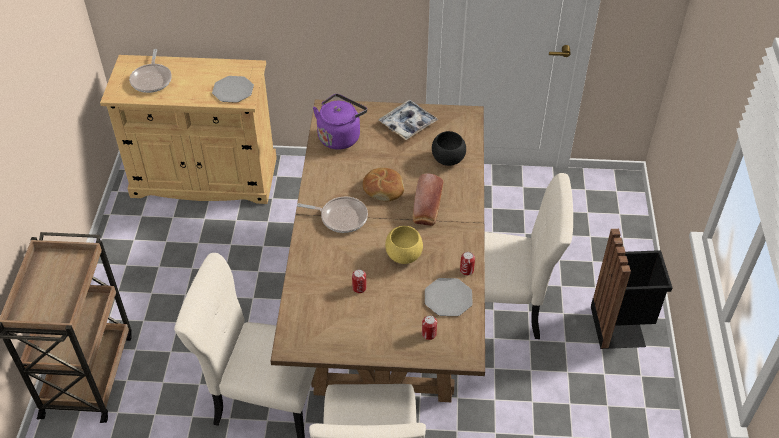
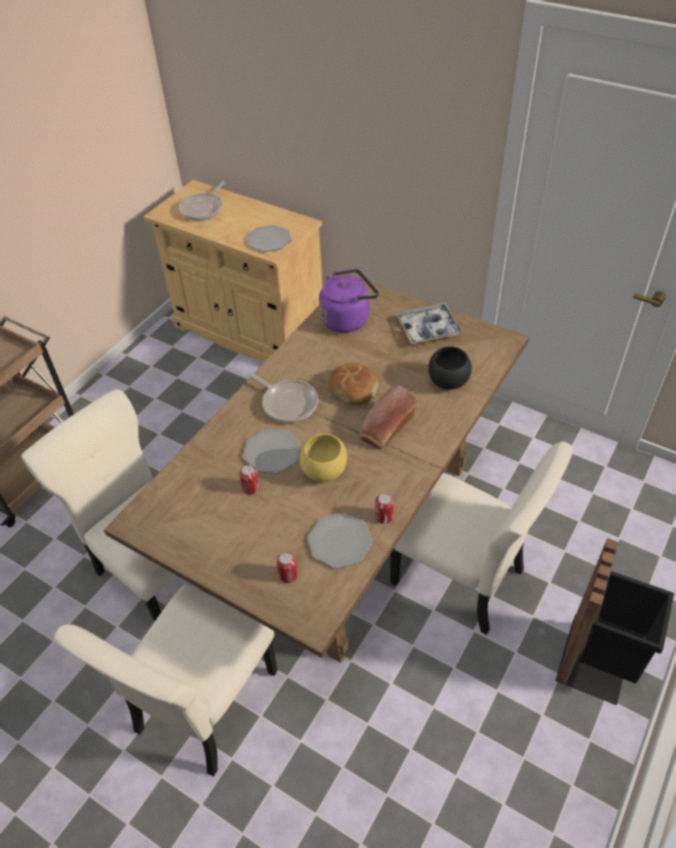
camera: 30 degrees right, 0 degrees up
none -> plate [243,429,301,473]

